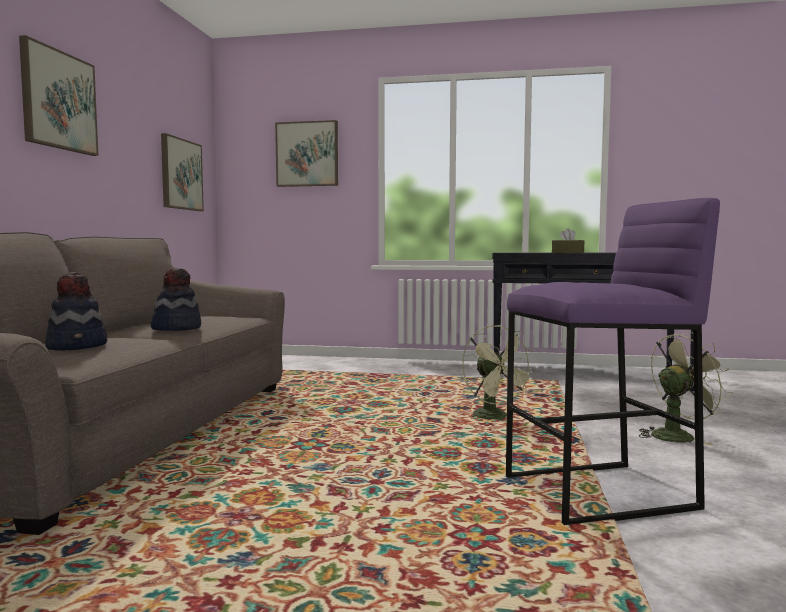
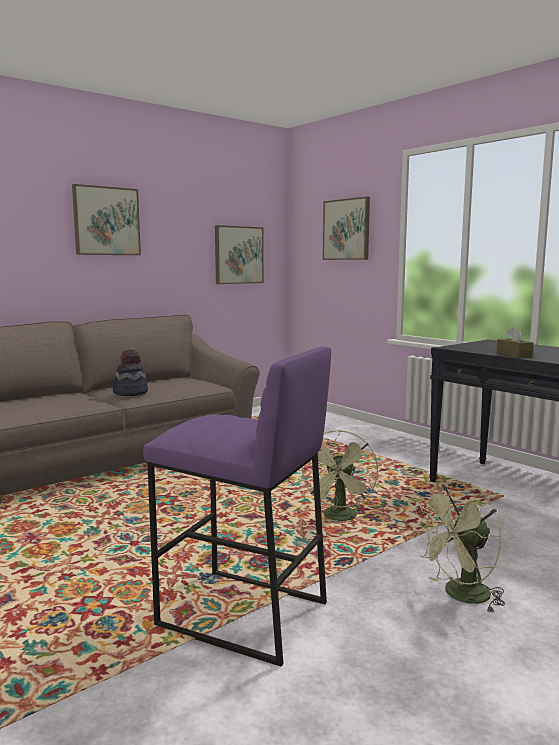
camera: 40 degrees right, 5 degrees up
hat [45,272,107,350] -> none
green fan [639,332,732,445] -> green fan turned 135 degrees clockwise [414,480,505,613]

